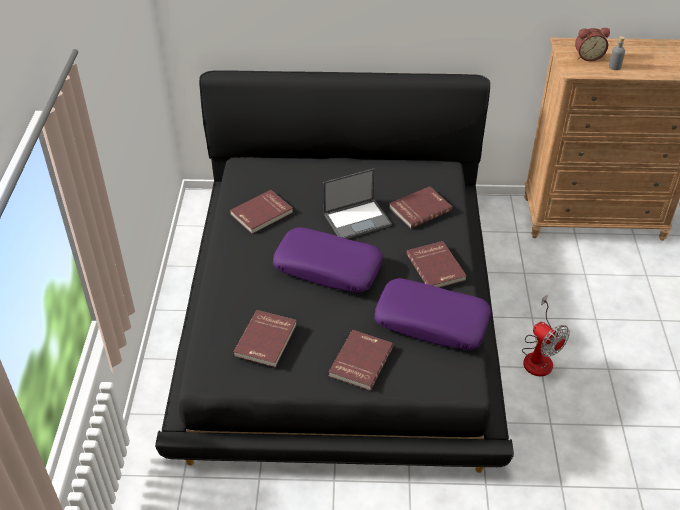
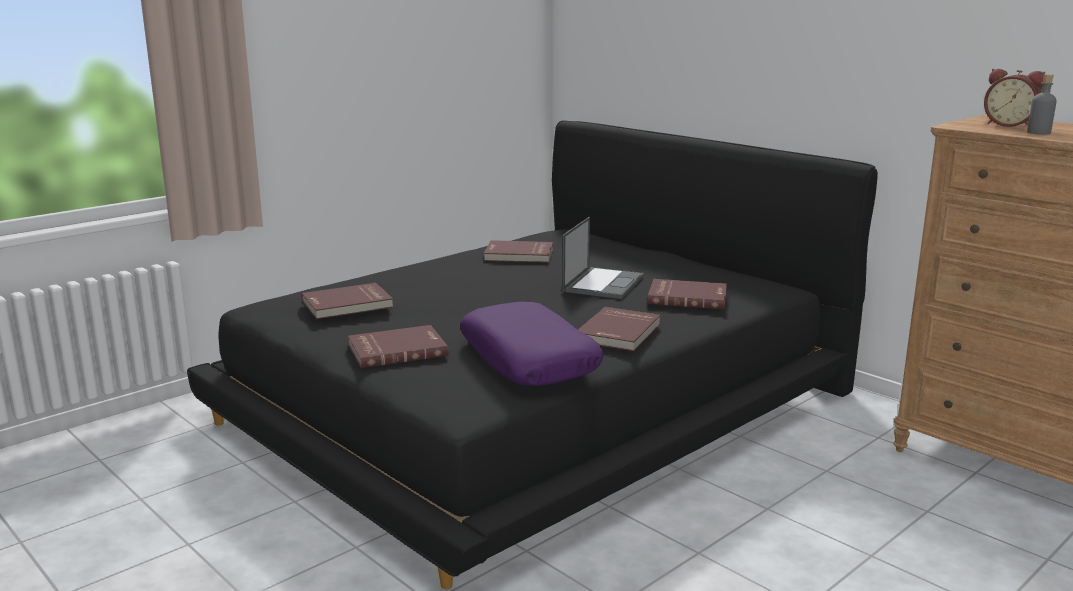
camera: 45 degrees right, 25 degrees down
purple pillow [273,227,383,293] -> none
laptop [323,168,392,239] -> laptop turned 90 degrees counterclockwise [562,217,644,299]
fan [522,295,570,377] -> none

